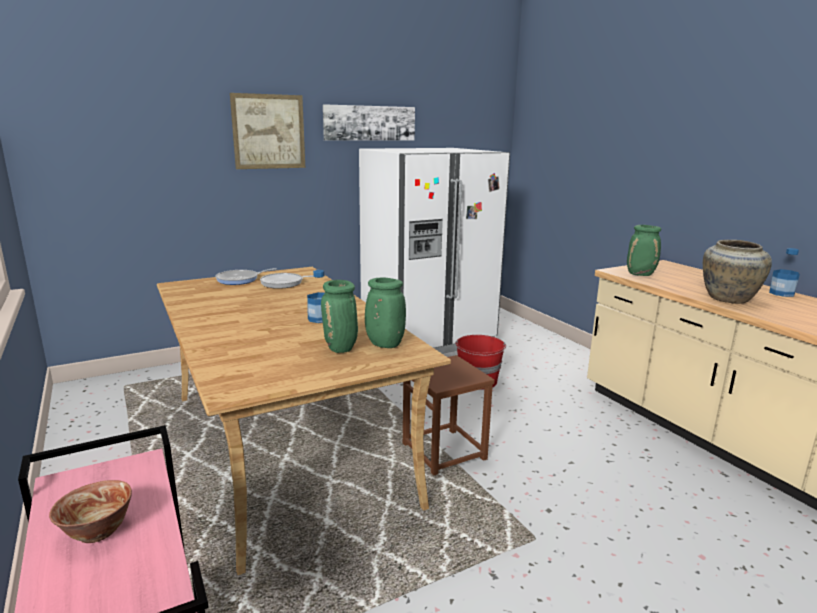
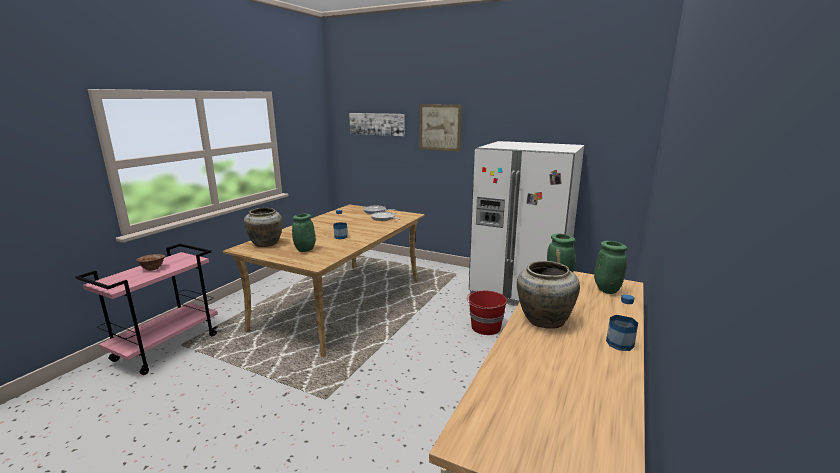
camera: 55 degrees right, 0 degrees up
picture [323,104,415,141] -> picture moved to [349,113,405,136]
green vase [365,278,406,348] -> green vase moved to [594,241,627,294]
brown stool [403,355,494,475] -> none
none -> beige vase [244,208,283,247]

